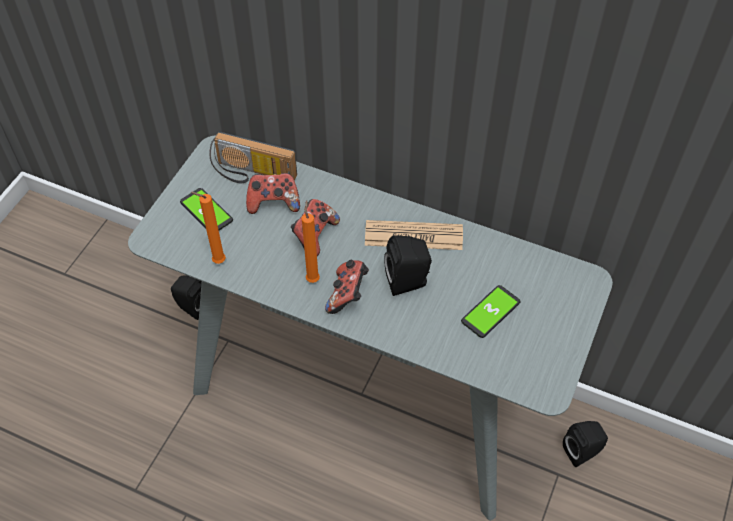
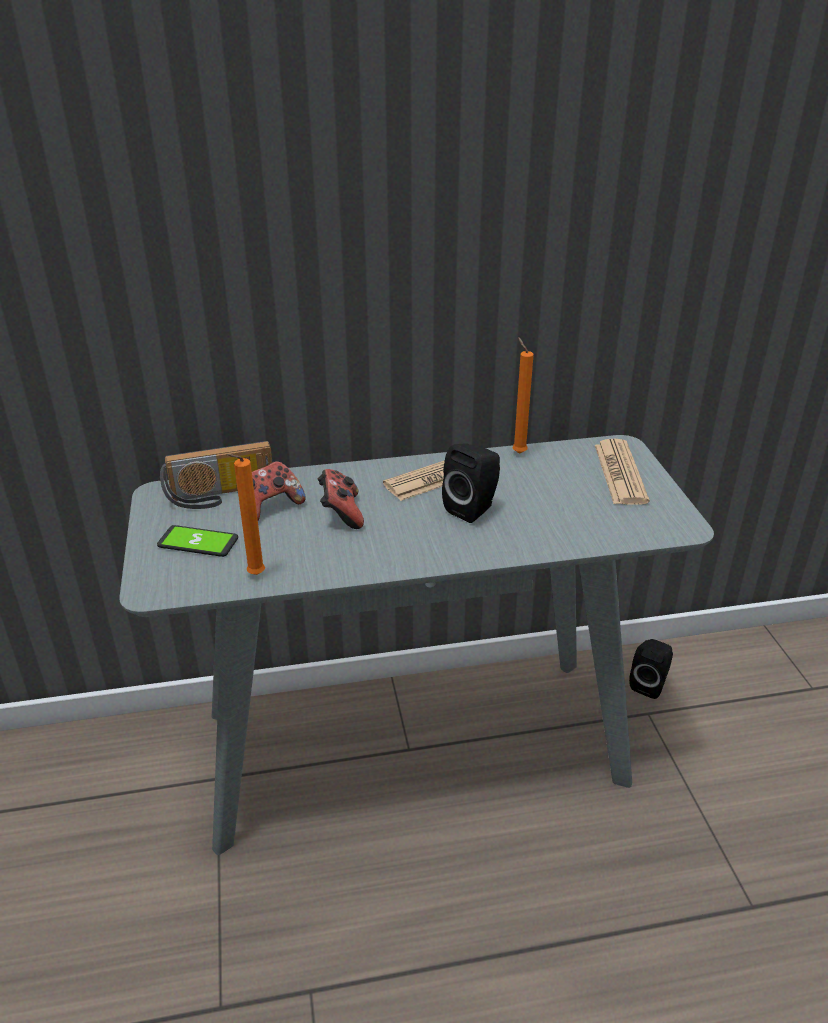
camera: 35 degrees left, 20 degrees down
black speaker [171,276,202,320] -> none
orange candle [302,200,320,283] -> orange candle moved to [513,337,534,454]
game controller [325,260,369,314] -> none
phone [461,285,520,338] -> none
none -> newspaper [595,438,649,505]

